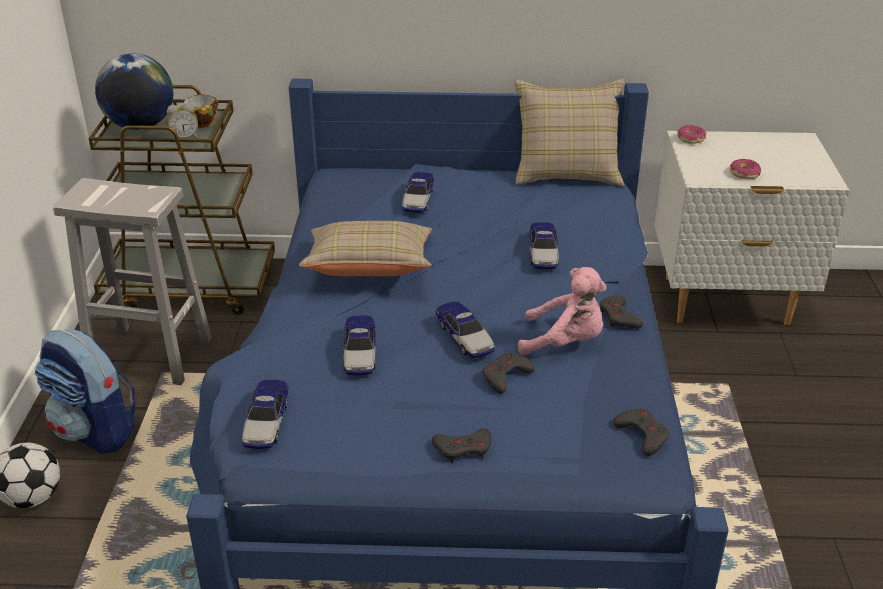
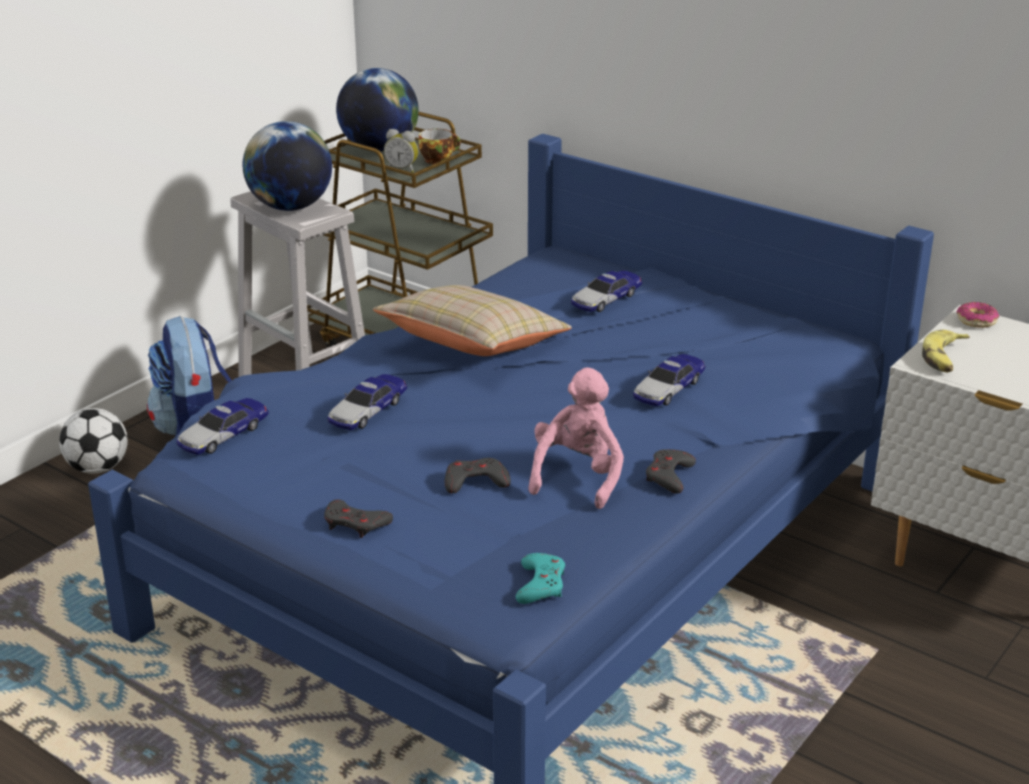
camera: 35 degrees right, 5 degrees down
toy car [435,302,495,358] -> none
beige pillow [514,79,624,186] -> none
pink plush toy [518,267,607,355] -> pink plush toy turned 120 degrees counterclockwise [528,367,624,509]
grey game controller [613,409,670,456] -> turquoise game controller [516,553,565,604]
donut [730,159,761,179] -> none
none -> globe [243,121,332,211]
none -> banana [922,330,970,372]

